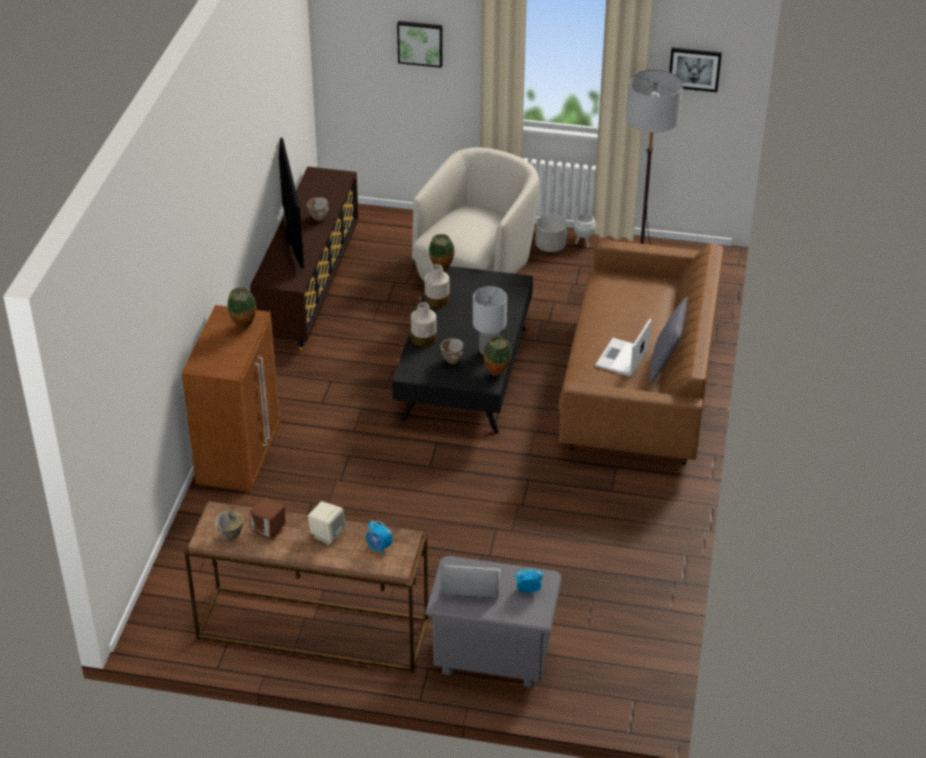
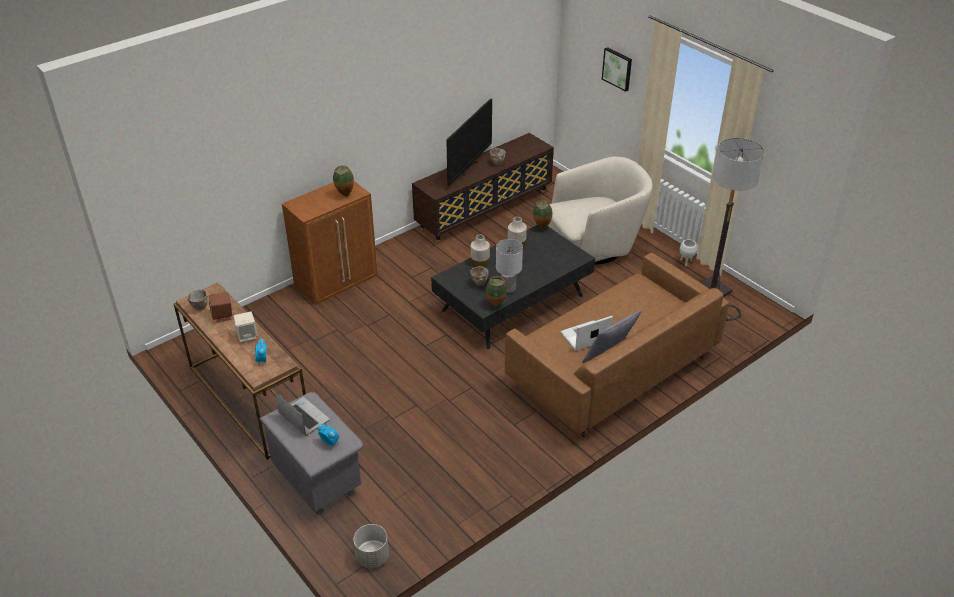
camera: 40 degrees right, 0 degrees up
grey planter [536,214,567,252] -> grey planter moved to [353,524,389,568]
picture [669,48,722,92] -> none

